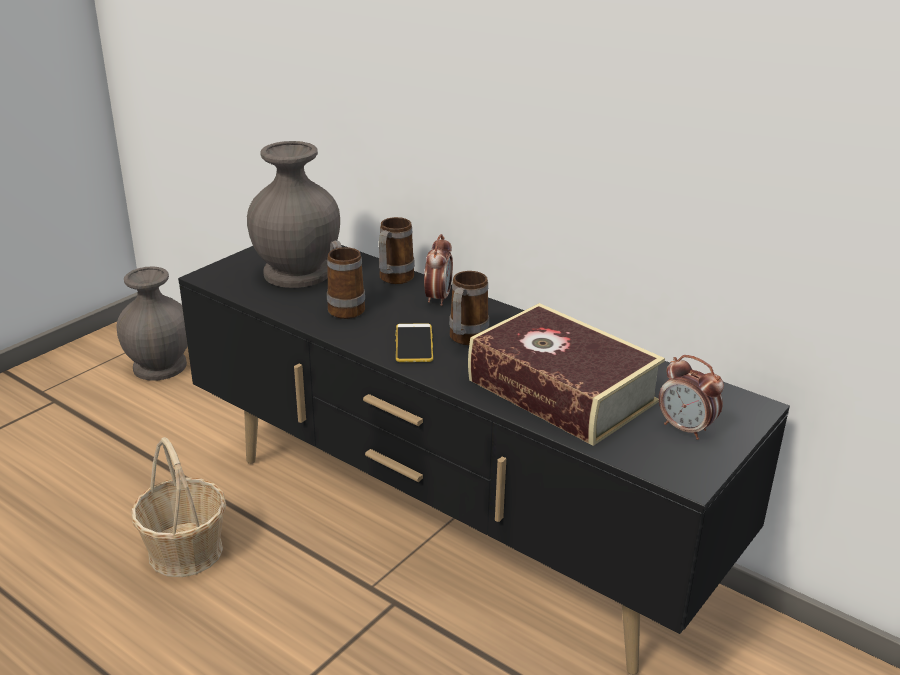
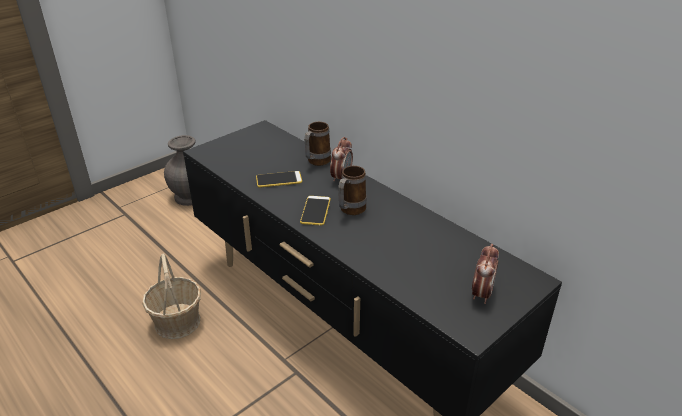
camera: 10 degrees right, 5 degrees up
grey vase [247,141,340,288] -> none
mug [327,240,365,319] -> phone [256,171,302,188]
book [468,303,665,446] -> none
alarm clock [658,355,724,440] -> alarm clock turned 120 degrees counterclockwise [472,244,499,304]

